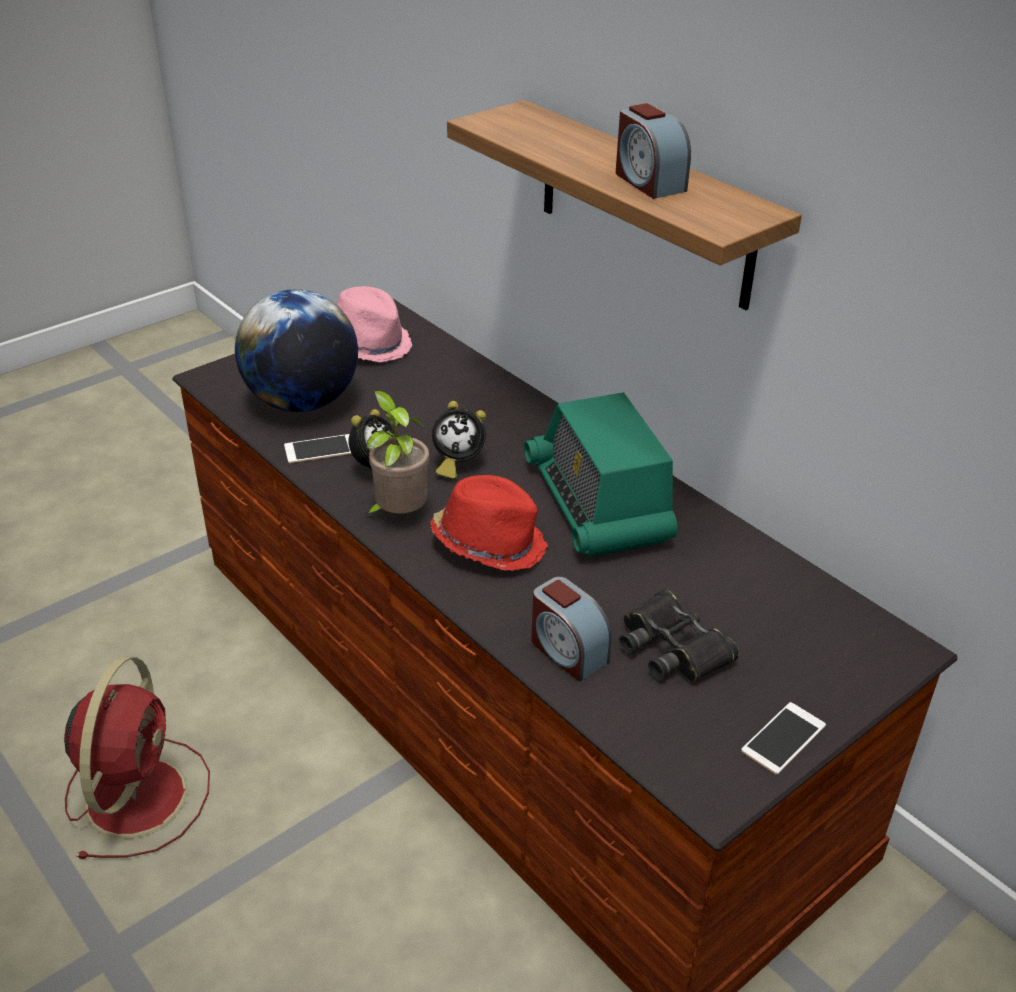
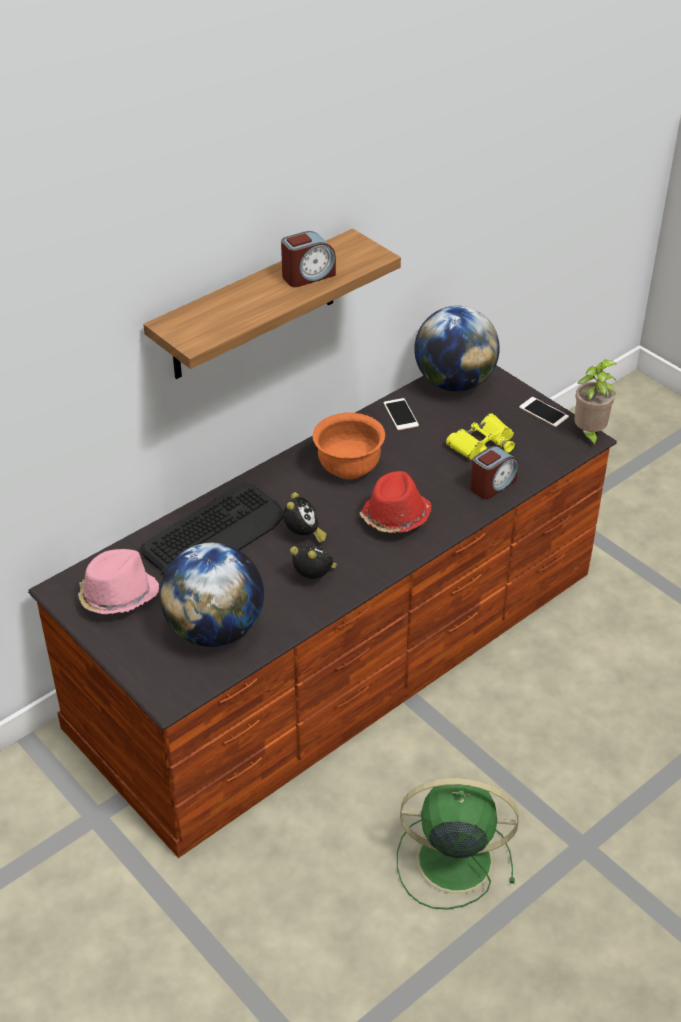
camera: 90 degrees left, 5 degrees up
red fan [64,657,210,859] -> green fan [397,778,519,910]
phone [284,434,352,463] -> phone moved to [383,398,419,430]
potted plant [356,390,429,515] -> potted plant moved to [574,360,617,448]
radio [524,392,678,557] -> orange bowl [313,412,385,480]
black binoculars [619,589,739,681] -> yellow binoculars [446,414,515,460]
none -> keyboard [141,483,284,575]
none -> globe [414,306,500,391]

